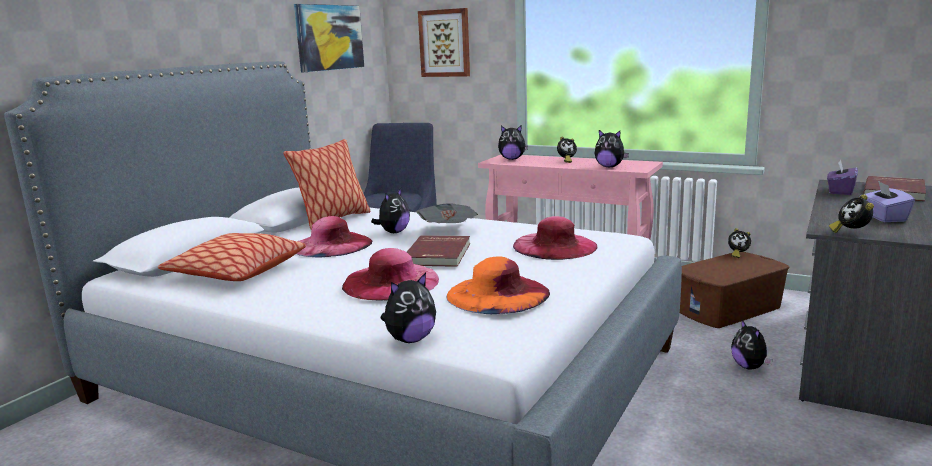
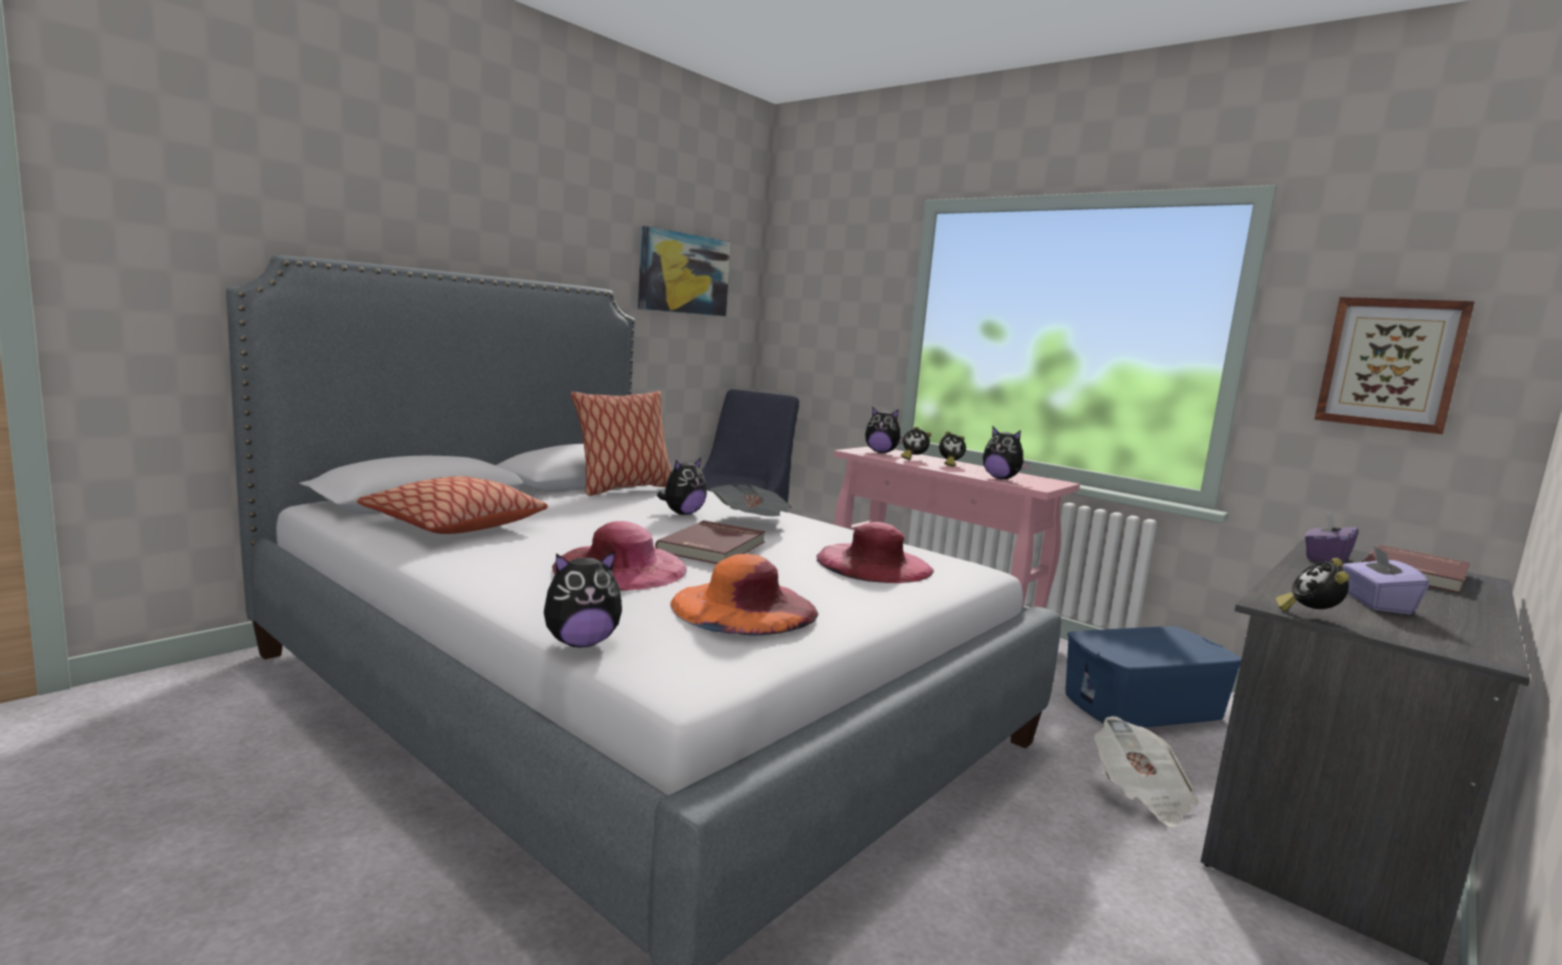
camera: 10 degrees right, 5 degrees down
pink hat [297,216,372,257] -> none
picture [418,8,470,77] -> picture moved to [1314,297,1475,434]
brown storage box [680,252,789,328] -> blue storage box [1065,626,1242,728]
alarm clock [728,228,751,258] -> alarm clock moved to [901,426,932,460]
plush toy [731,319,773,370] -> newspaper [1094,716,1199,828]

